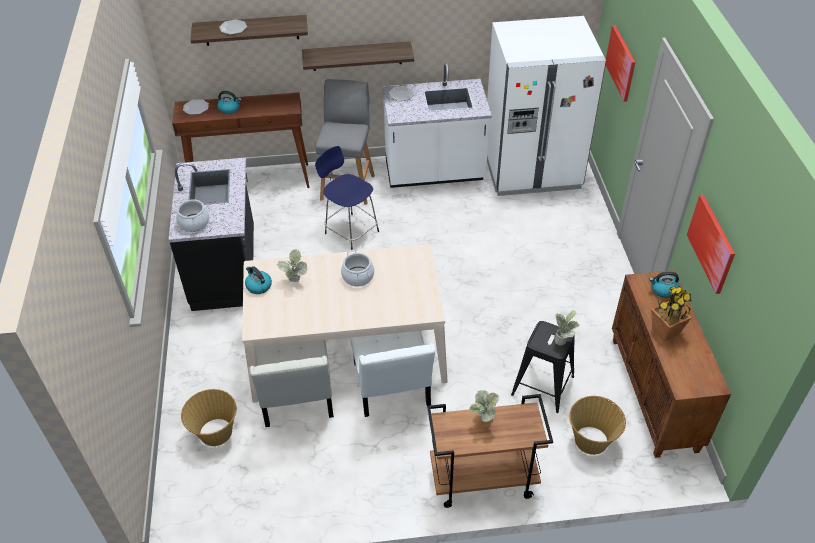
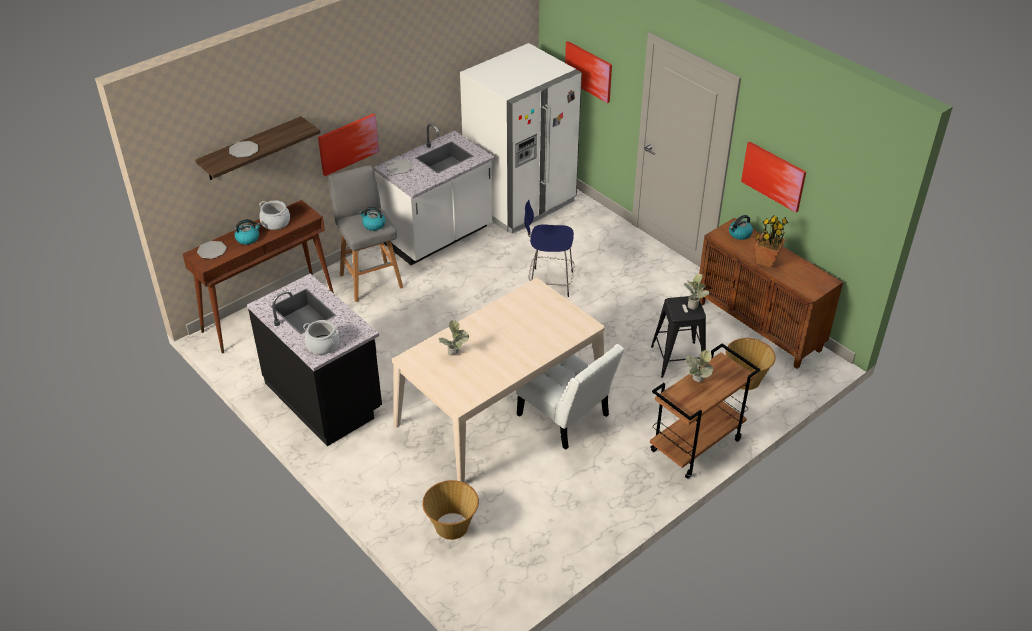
camera: 35 degrees left, 5 degrees down
kettle [245,266,272,294] -> kettle moved to [359,207,386,231]
white chair [250,340,334,427] -> none
shelf [302,41,414,71] -> picture [318,113,379,176]
blue stool [315,146,379,250] -> blue stool moved to [524,200,575,297]
cooking pot [341,250,374,287] -> cooking pot moved to [259,201,290,230]

